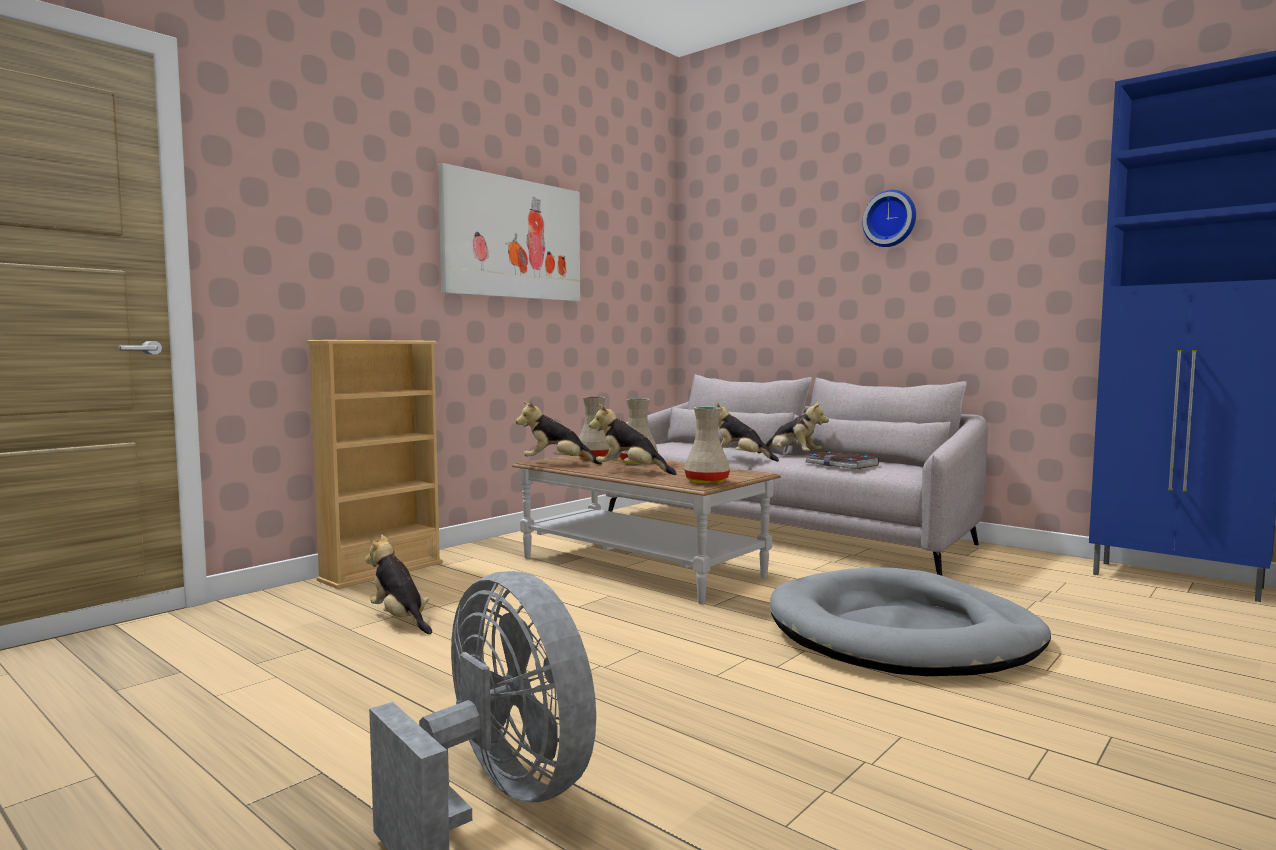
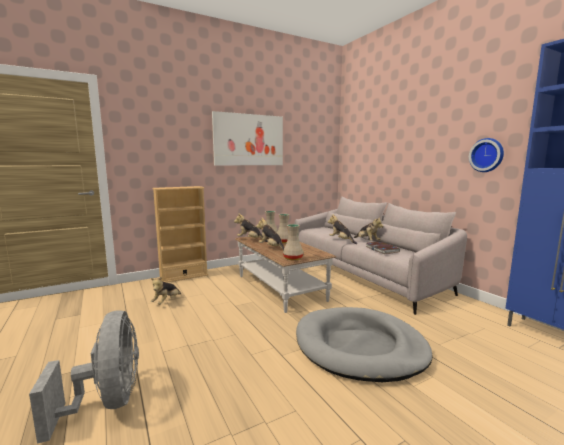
camera: 20 degrees right, 5 degrees up
plush toy [365,535,432,634] -> plush toy turned 135 degrees counterclockwise [151,276,181,305]
wall clock [862,190,916,247] -> wall clock moved to [469,138,504,172]

